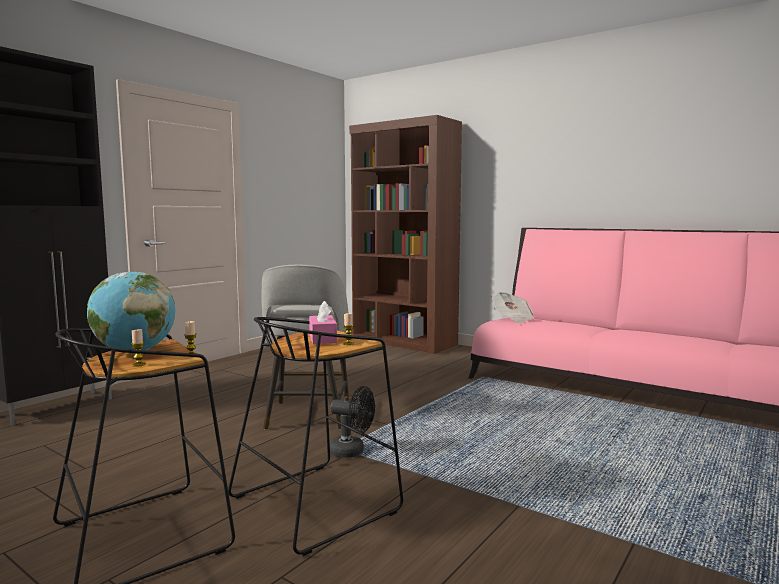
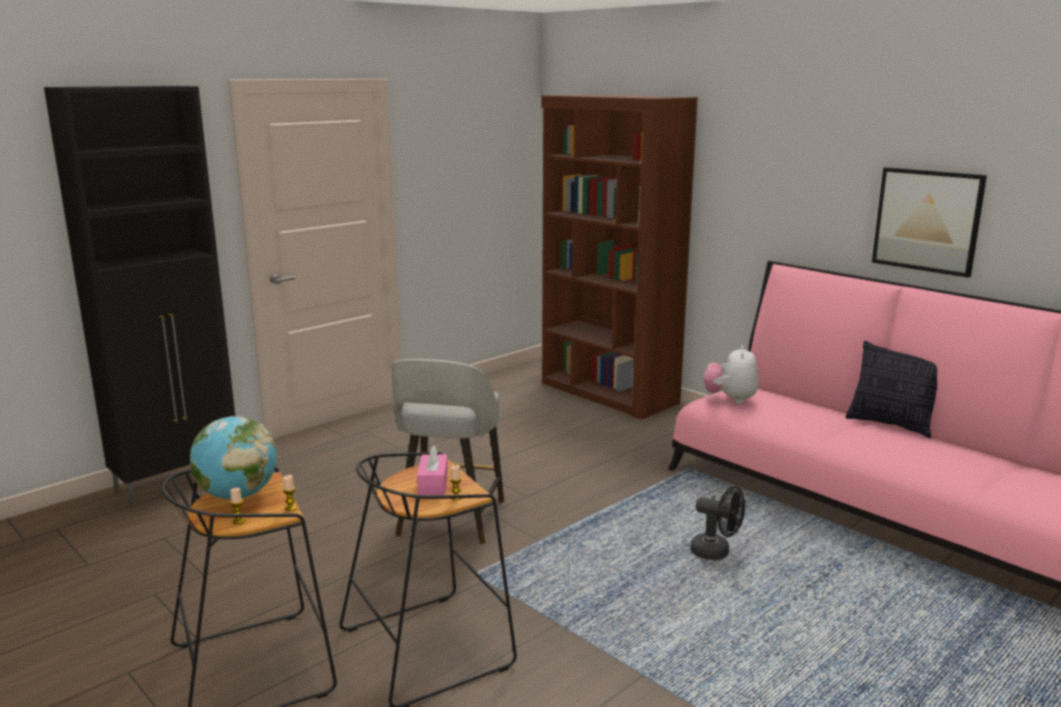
camera: 10 degrees right, 10 degrees up
black fan [330,386,375,458] -> black fan moved to [690,486,745,560]
newspaper [492,292,535,323] -> plush toy [704,345,759,404]
none -> pillow [845,341,937,438]
none -> picture [872,167,987,278]

